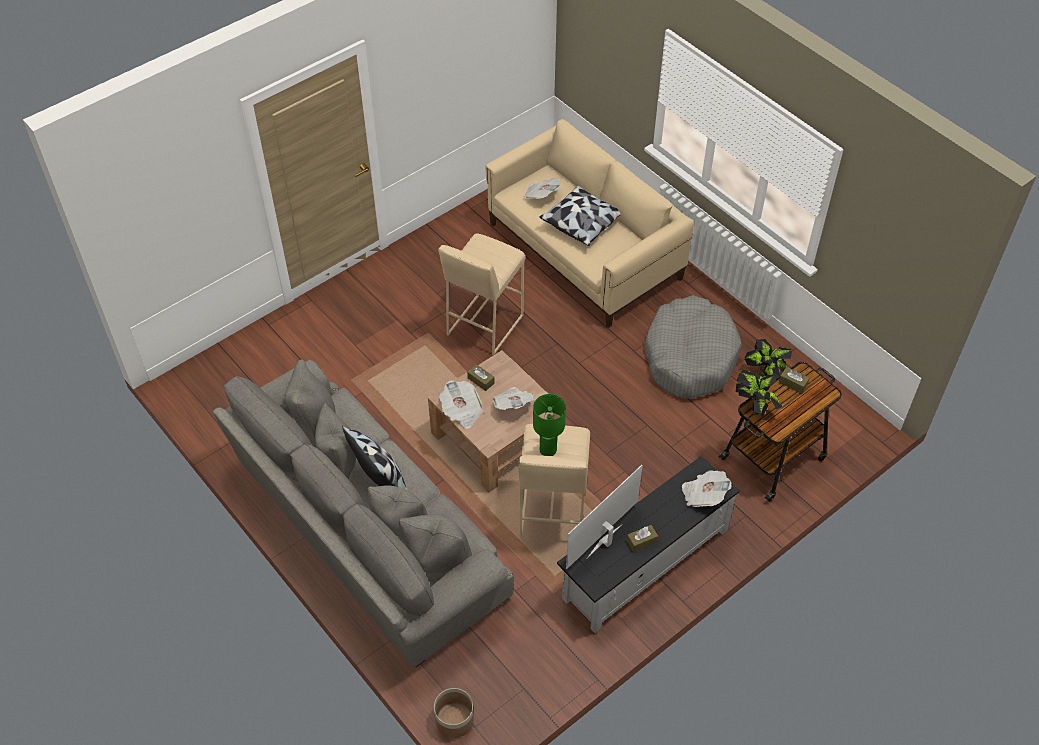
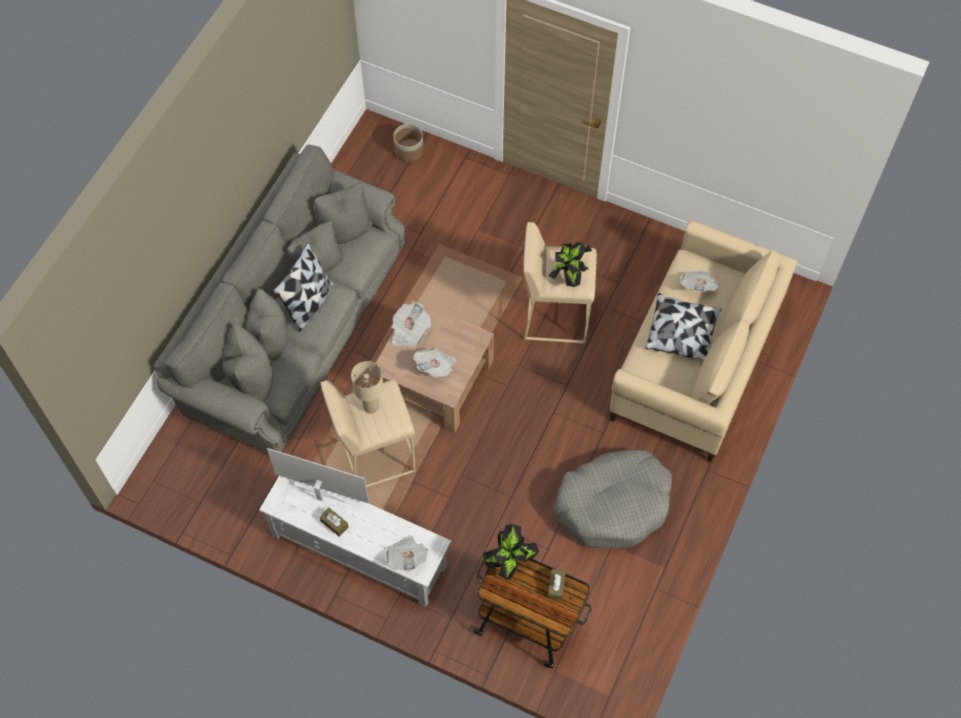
camera: 65 degrees right, 10 degrees up
planter [434,688,474,738] -> planter moved to [394,124,424,162]
brown tissue box [467,364,494,391] -> none
green table lamp [533,394,566,456] -> beige table lamp [351,361,384,413]
black tv stand [557,456,740,634] -> white tv stand [259,476,451,608]
potted plant [744,339,792,379] -> potted plant moved to [549,242,592,287]

